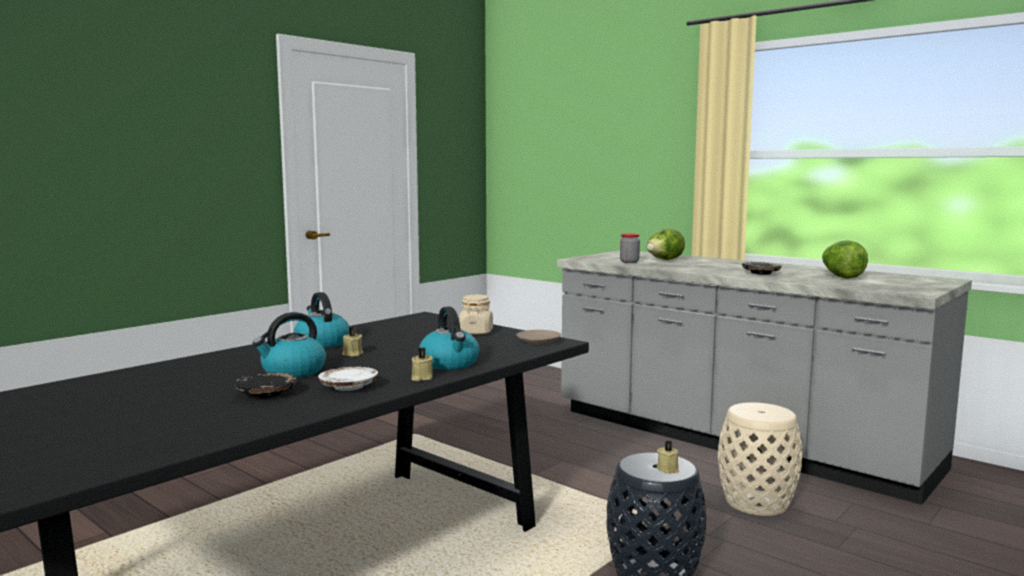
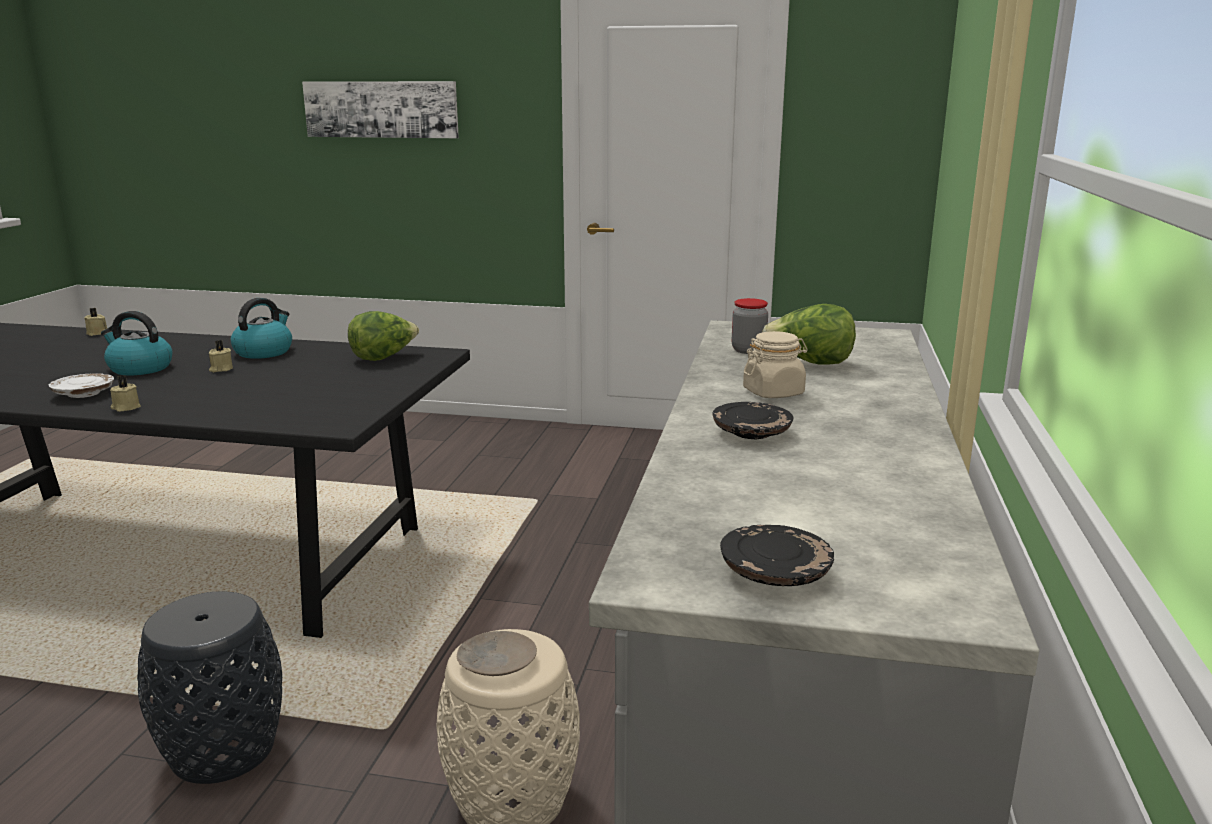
camera: 60 degrees right, 10 degrees up
black plate [234,373,297,398] -> black plate moved to [720,525,834,586]
kettle [419,306,480,370] -> none
beige jar [459,295,493,335] -> beige jar moved to [743,331,807,398]
beige plate [516,330,561,344] -> beige plate moved to [457,631,537,676]
beige candle [657,440,679,474] -> beige candle moved to [84,308,107,336]
lettuce [822,240,868,279] -> lettuce moved to [348,311,419,361]
none -> picture [302,81,459,138]

